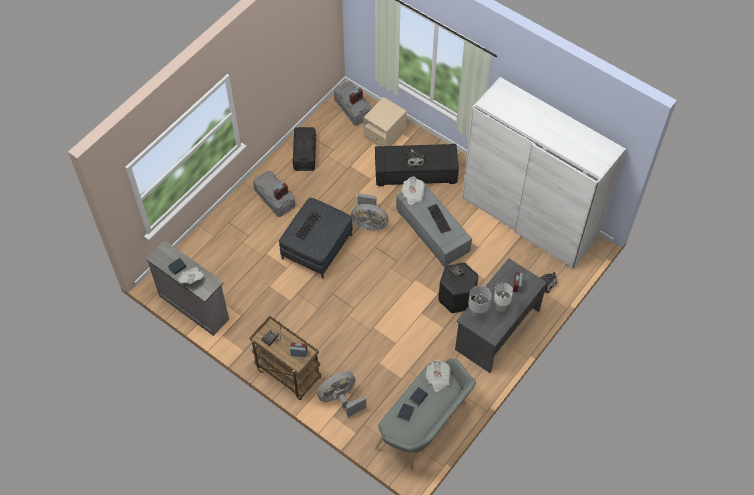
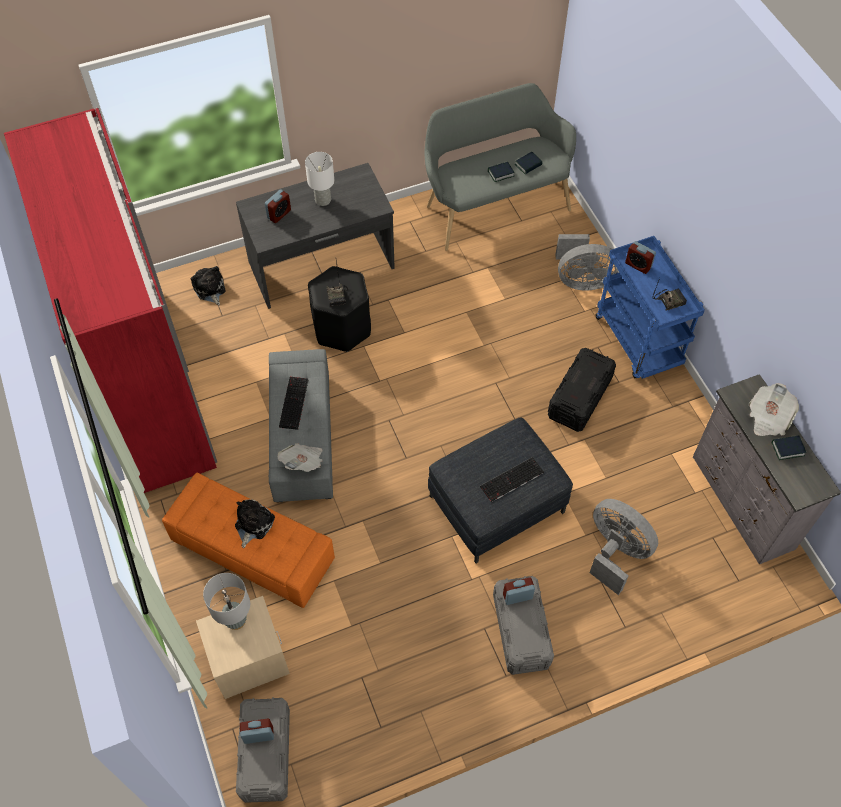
camera: 150 degrees left, 0 degrees up
brown cart [249,316,321,401] -> blue cart [595,236,705,379]
black storage box [293,127,316,171] -> black storage box moved to [548,348,616,432]
grey fan [351,193,389,230] -> grey fan moved to [590,499,658,595]
black ottoman [375,144,459,186] -> orange ottoman [162,472,335,608]
newspaper [425,360,451,392] -> none
white wardrobe [462,77,626,269] -> red wardrobe [4,107,217,493]
grey table lamp [468,285,491,319] -> grey table lamp moved to [203,573,250,630]

